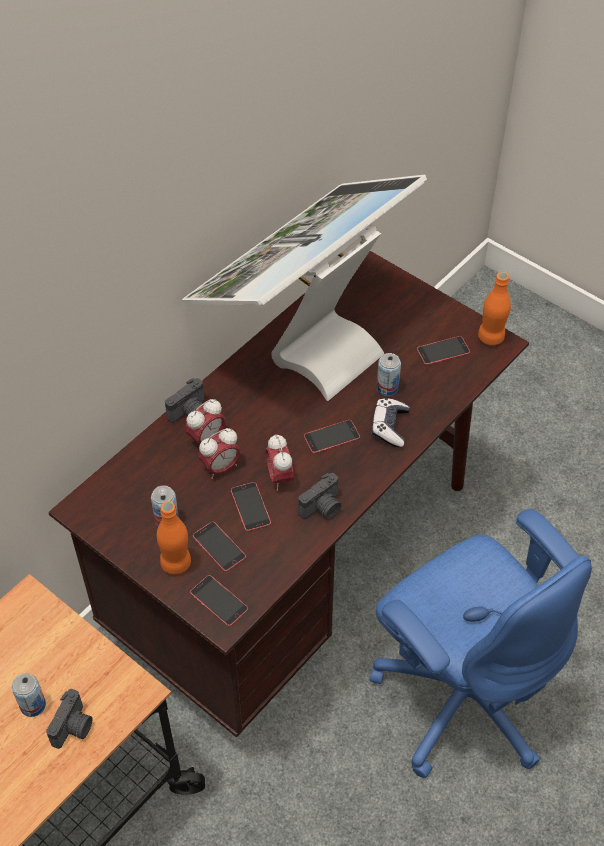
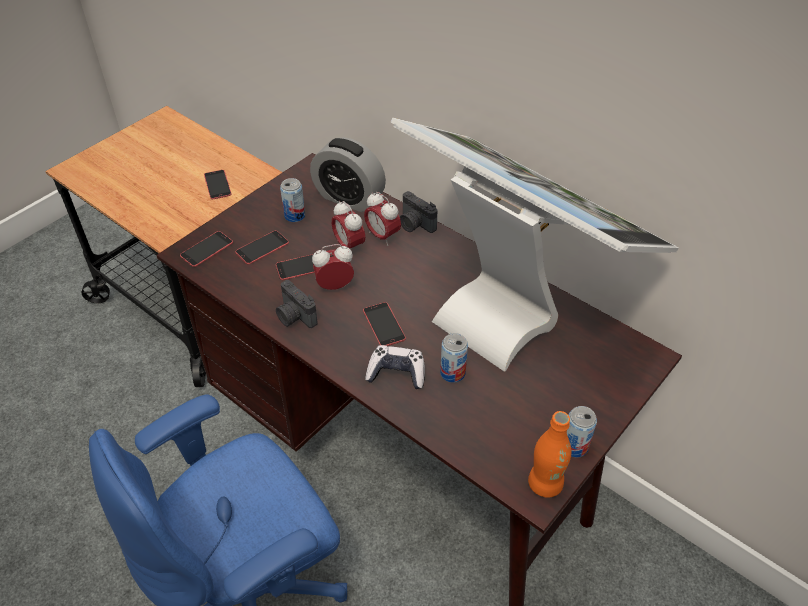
camera: 90 degrees right, 5 degrees down
can [12,673,46,717] -> can moved to [567,406,597,458]
camera [46,689,93,749] -> none
orange bottle [157,501,191,574] -> none
phone [417,336,470,365] -> phone moved to [204,170,232,199]
none -> alarm clock [310,137,386,212]

